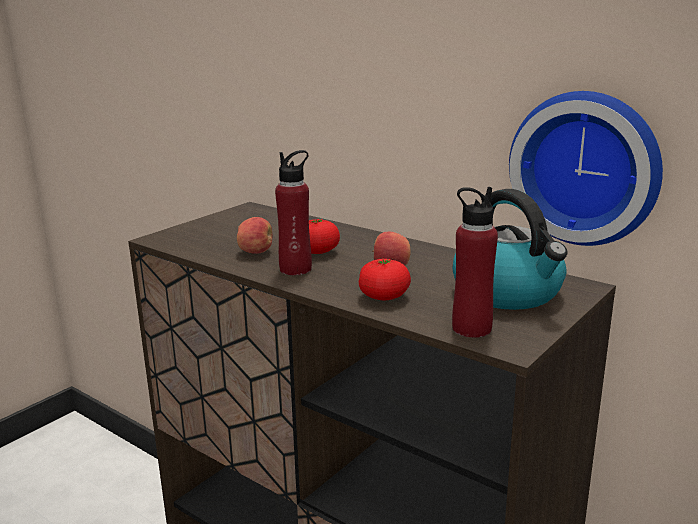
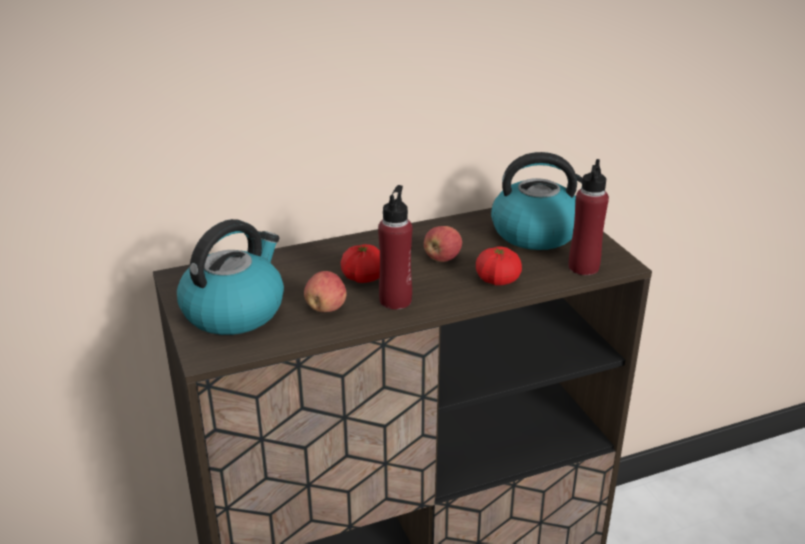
camera: 60 degrees left, 10 degrees up
wall clock [509,91,663,246] -> none
none -> kettle [177,219,284,335]

